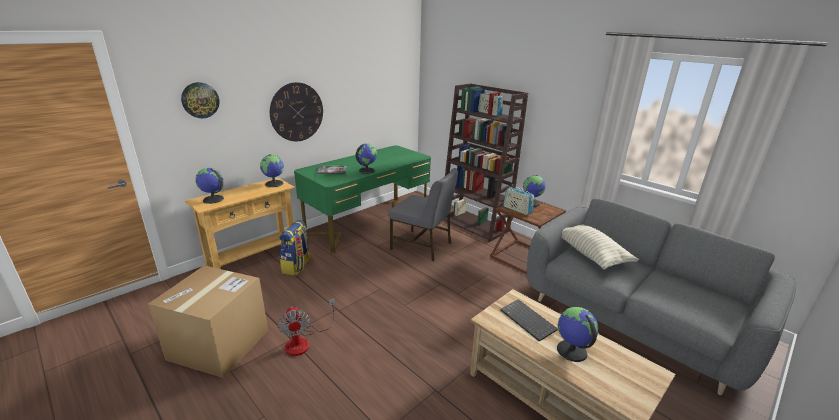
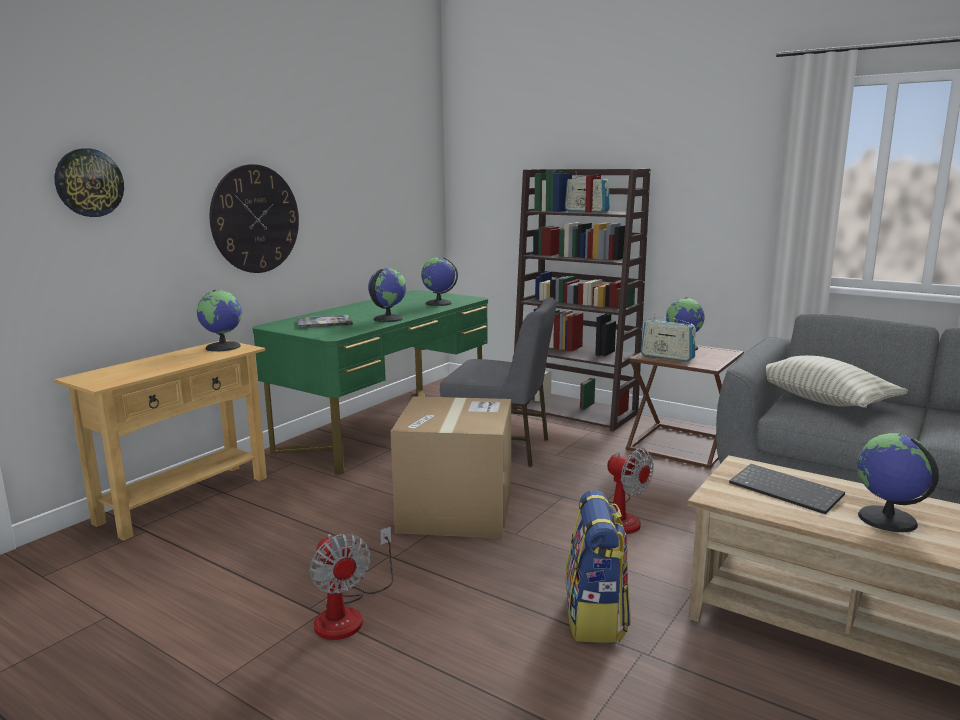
camera: 10 degrees left, 10 degrees down
cardboard box [148,266,268,378] -> cardboard box moved to [390,396,511,538]
globe [195,168,224,204] -> globe moved to [421,257,458,306]
backpack [279,220,312,275] -> backpack moved to [565,490,631,643]
none -> fan [607,448,654,534]

